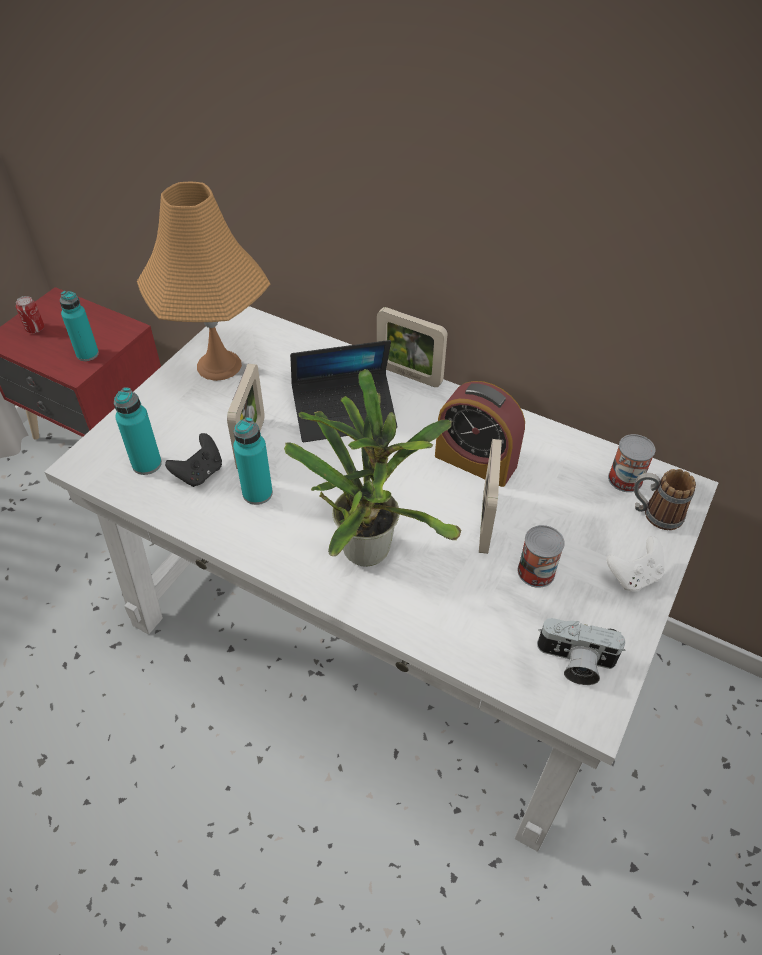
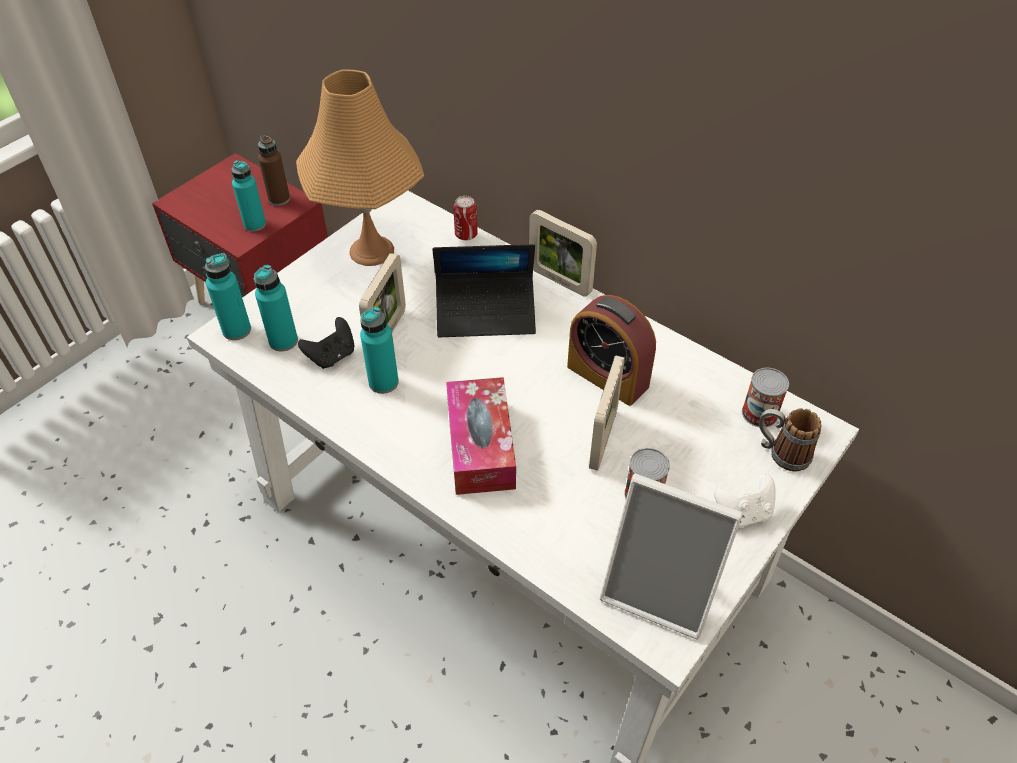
camera: 10 degrees right, 0 degrees up
can [16,296,44,333] -> can moved to [453,196,478,240]
potted plant [284,369,461,567] -> tissue box [446,377,516,495]
camera [537,618,626,685] -> picture frame [600,474,743,639]
none -> turquoise bottle [205,253,251,340]
none -> brown bottle [258,135,290,206]

